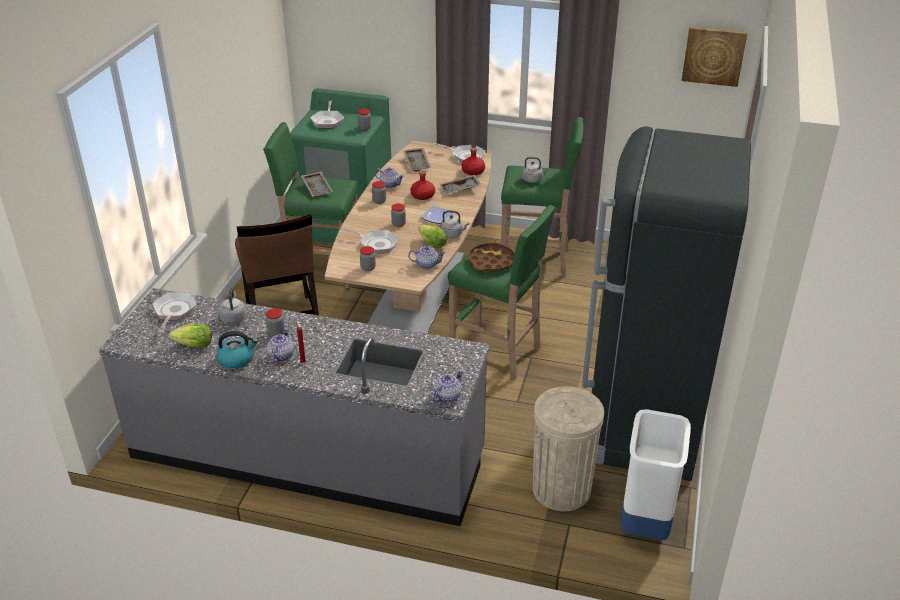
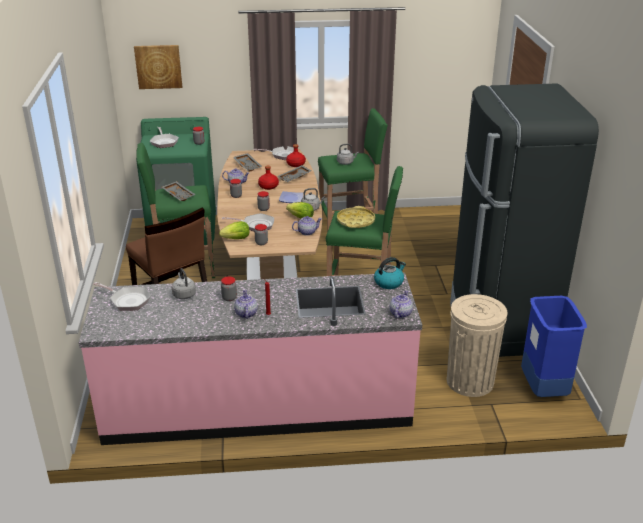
camera: 20 degrees left, 5 degrees down
grey counter [99,288,490,526] -> pink counter [79,273,422,445]
frying pan [152,292,197,333] -> frying pan turned 135 degrees clockwise [93,282,151,311]
lettuce [169,323,212,348] -> lettuce moved to [219,221,249,239]
kettle [216,331,258,369] -> kettle moved to [374,257,406,289]
brown tray [468,242,514,272] -> yellow tray [337,206,375,228]
white trash can [621,409,691,540] -> blue trash can [521,296,587,397]
picture [682,27,747,87] -> picture moved to [134,45,182,89]

